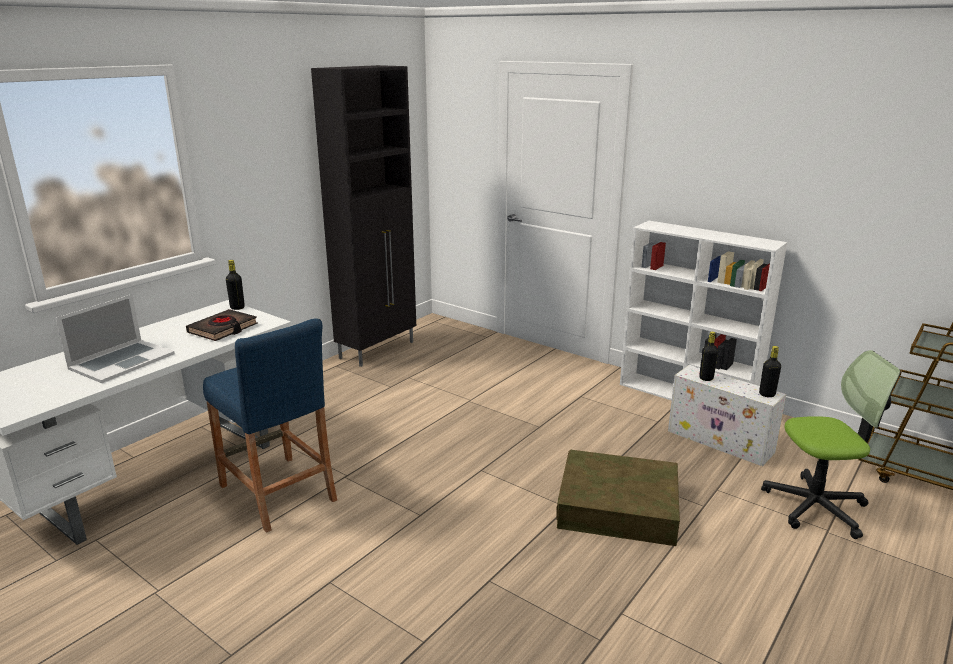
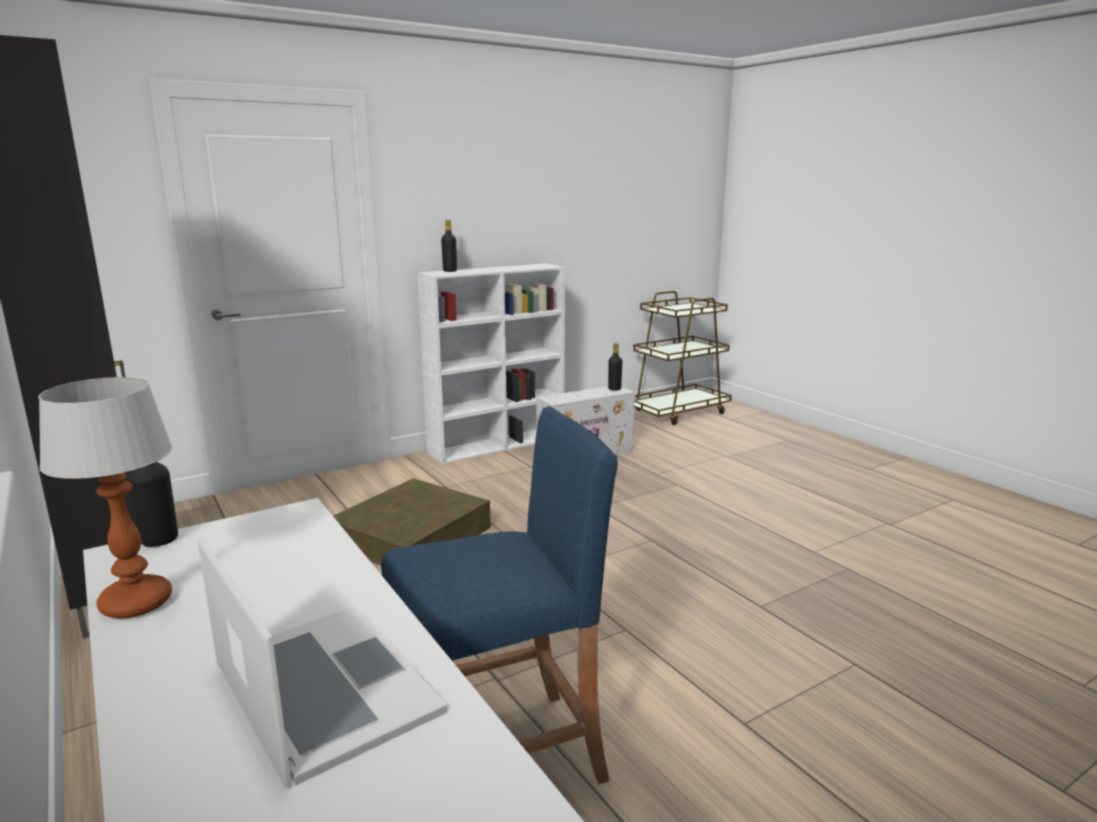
camera: 70 degrees left, 5 degrees down
black book [186,309,257,341] -> none
brown storage box [557,450,680,546] -> brown storage box moved to [333,478,491,566]
black bottle [699,332,718,381] -> black bottle moved to [441,220,457,272]
office chair [761,350,900,539] -> none
none -> table lamp [38,377,172,619]

